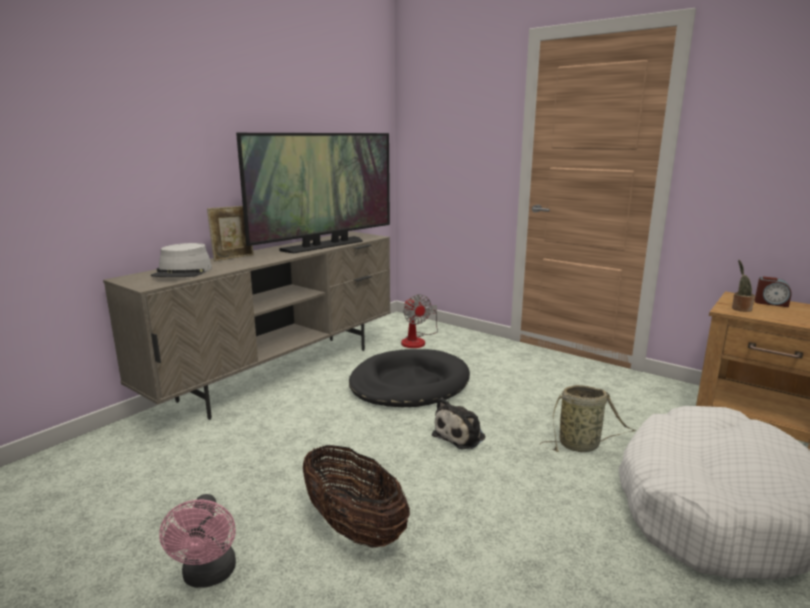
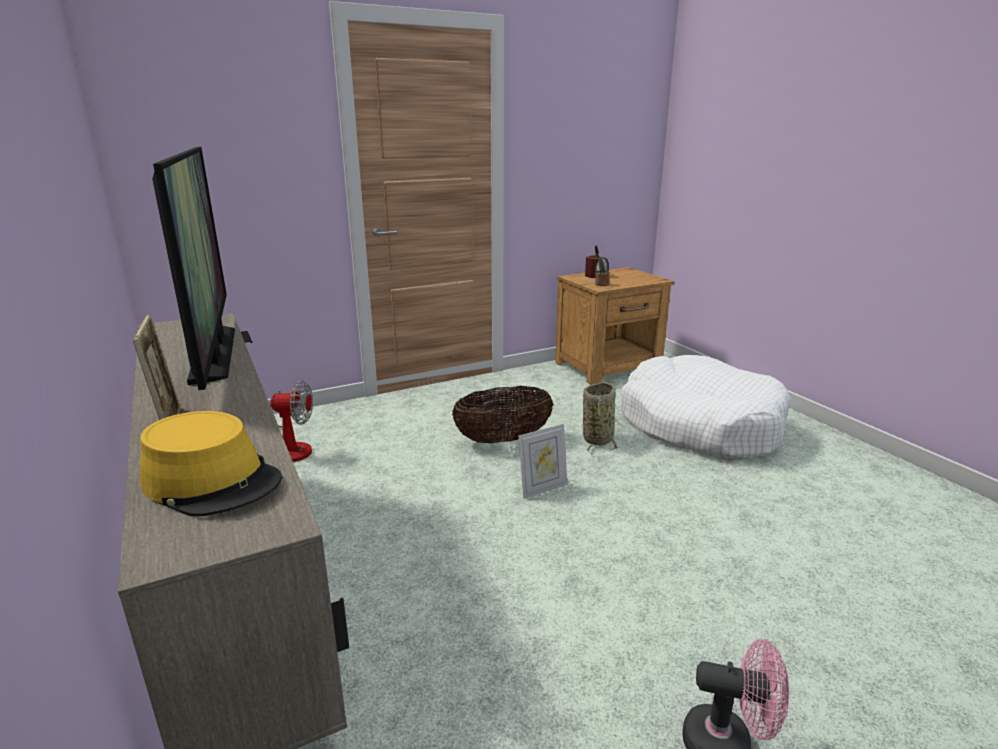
camera: 65 degrees left, 5 degrees up
grey hat [151,243,212,277] -> yellow hat [140,411,282,517]
basket [303,445,410,548] -> basket moved to [452,386,553,444]
black dog bed [349,349,470,407] -> none
plush toy [432,398,486,450] -> picture frame [519,424,567,499]

